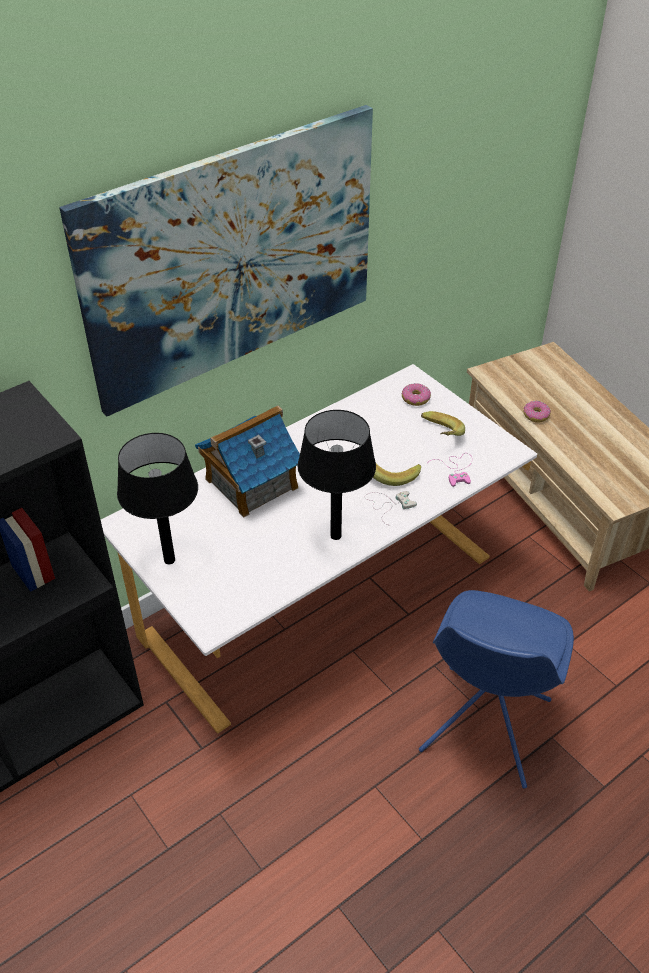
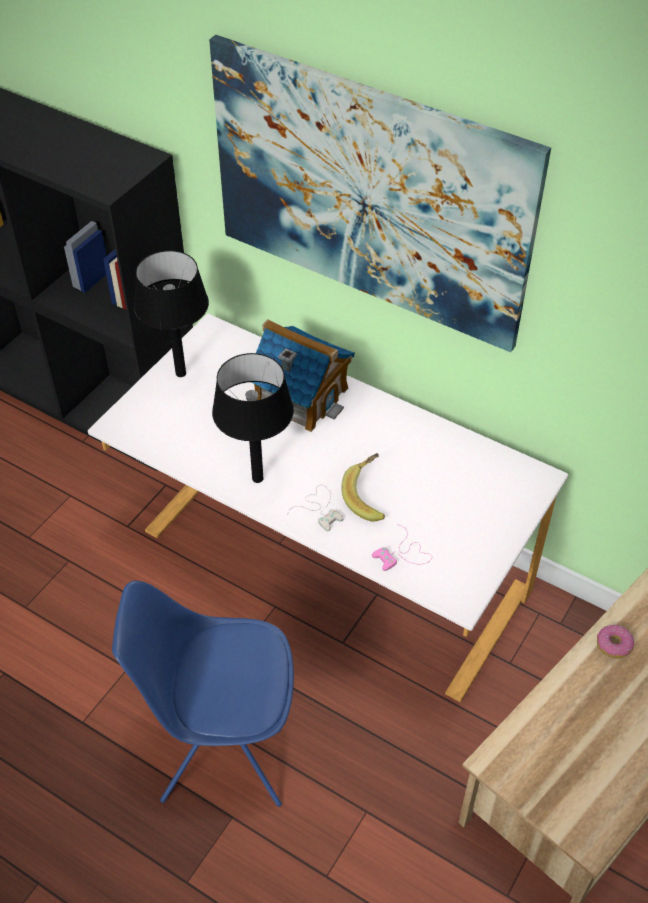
camera: 70 degrees right, 5 degrees up
donut [402,383,431,406] -> none
banana [421,411,465,436] -> none

